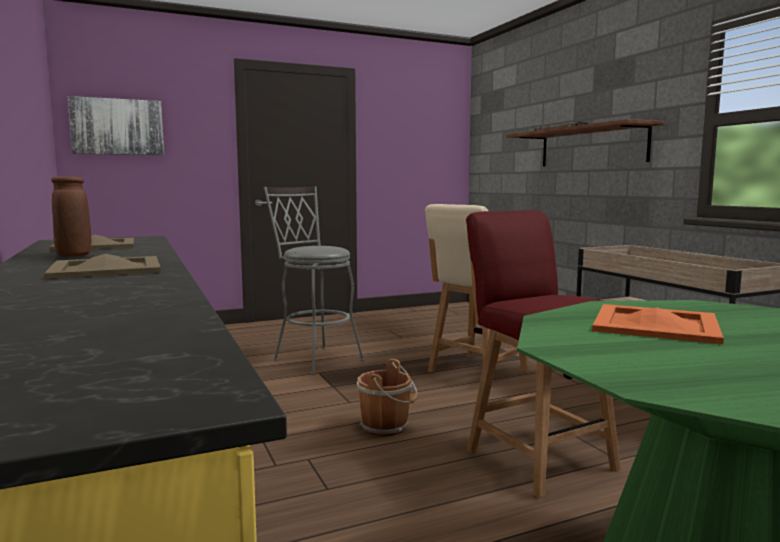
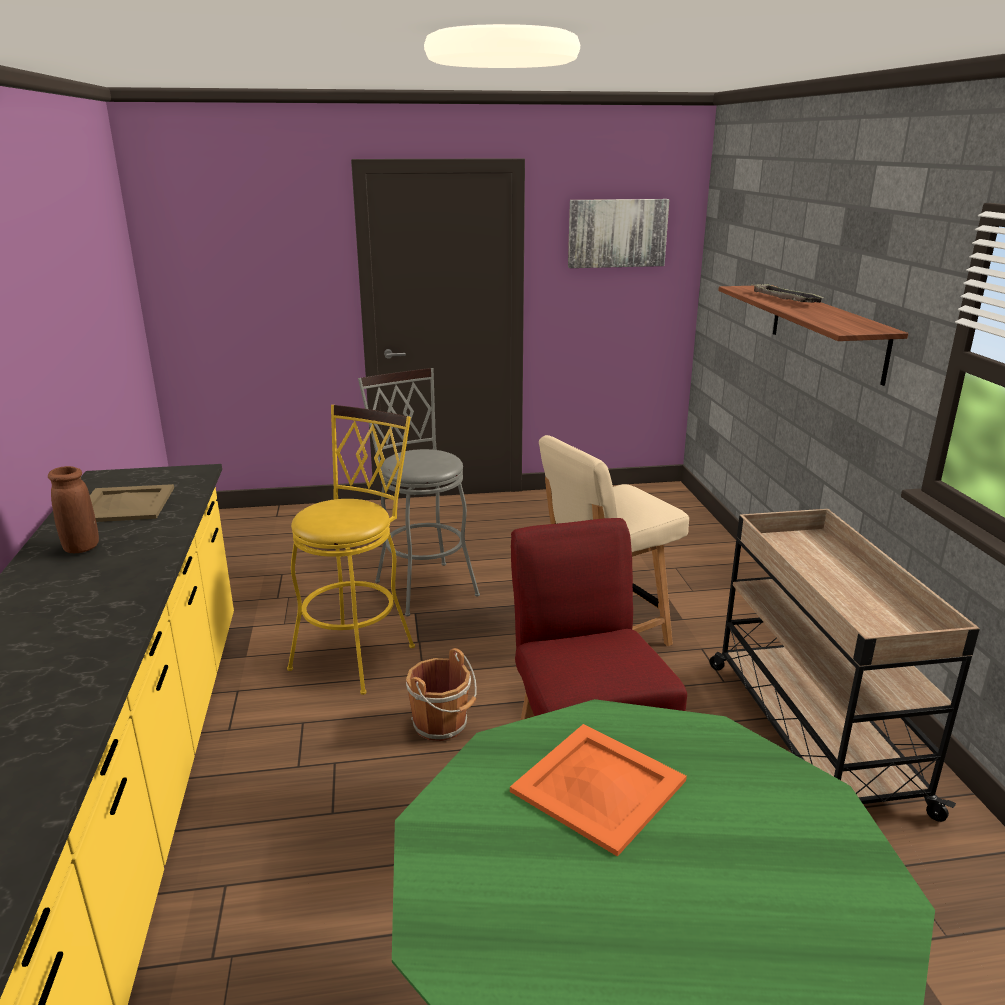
camera: 15 degrees right, 15 degrees up
beige tray [44,254,161,279] -> none
picture [68,96,164,155] -> picture moved to [568,199,669,268]
none -> yellow stool [287,405,415,695]

